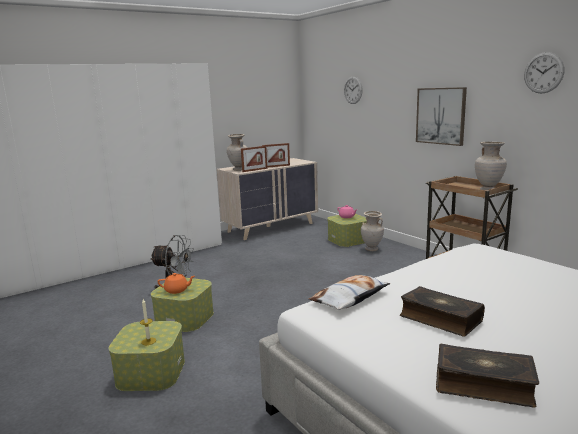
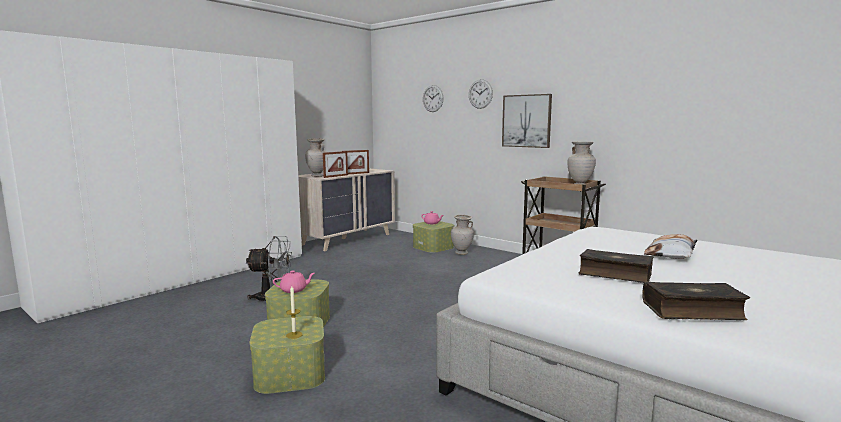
camera: 15 degrees left, 5 degrees down
orange teapot [158,273,195,294] -> pink teapot [273,270,315,293]
pillow [308,275,390,310] -> pillow moved to [644,234,697,259]
wall clock [524,52,564,94] -> wall clock moved to [469,79,493,109]

